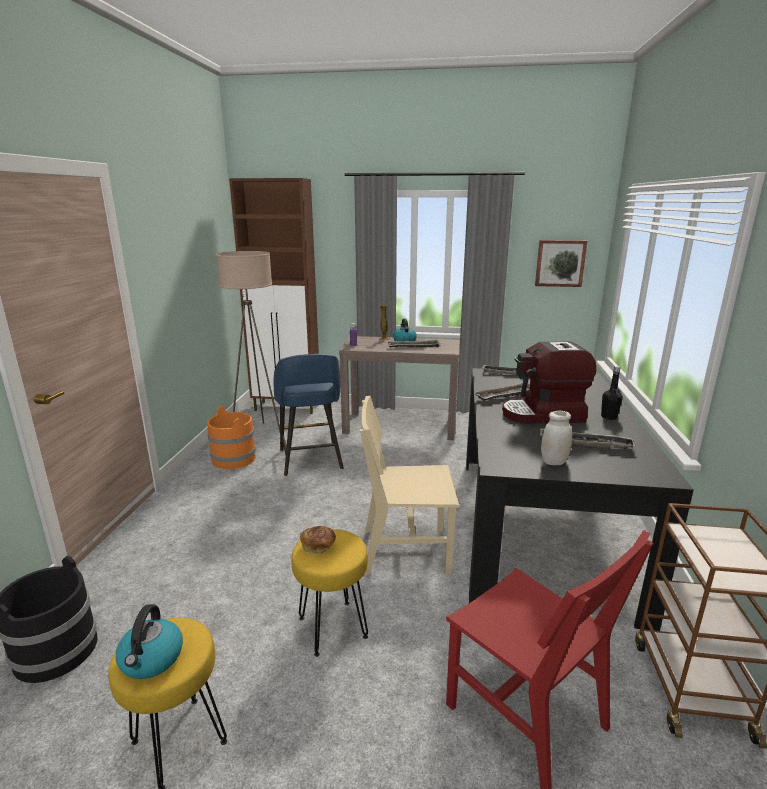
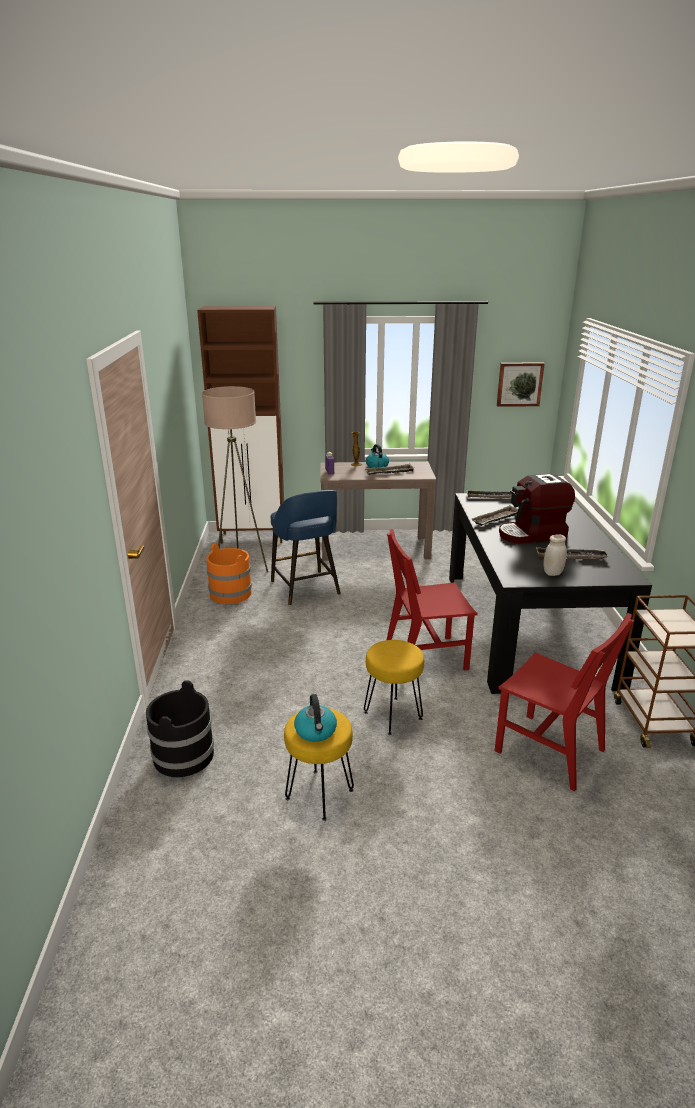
camera: 10 degrees left, 5 degrees up
bread [300,526,336,554] -> none
beige chair [360,396,459,576] -> red chair [387,529,477,671]
black bottle [601,366,623,420] -> none

